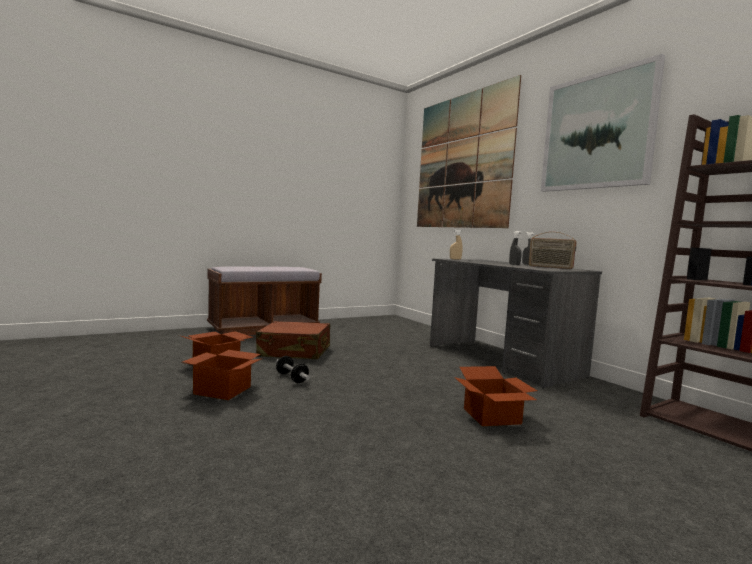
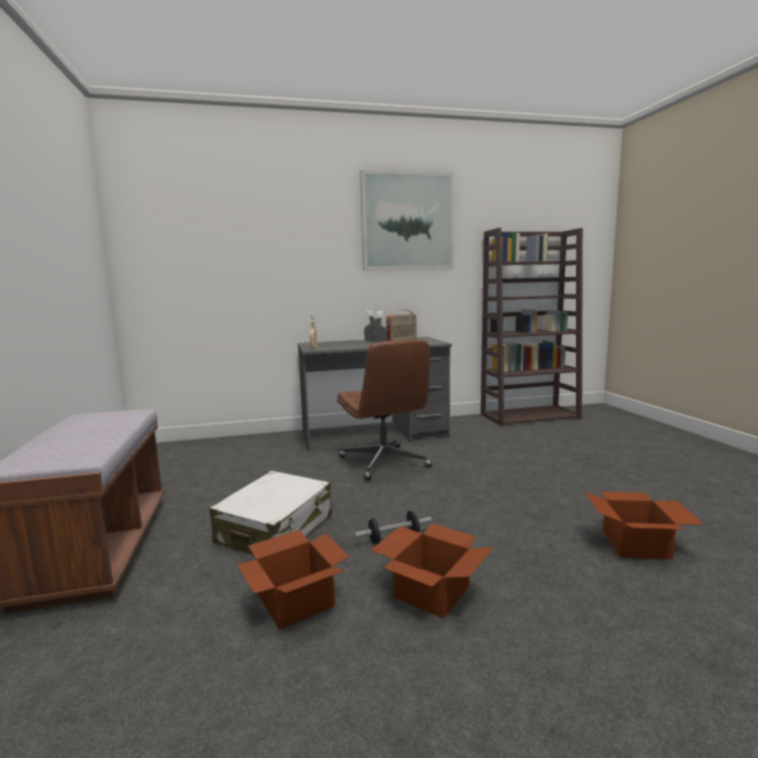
camera: 70 degrees left, 5 degrees up
brown suitcase [256,321,330,359] -> white suitcase [209,471,332,554]
picture [417,75,521,228] -> none
cardboard box [454,366,537,426] -> cardboard box moved to [584,491,703,559]
none -> brown office chair [337,339,432,481]

